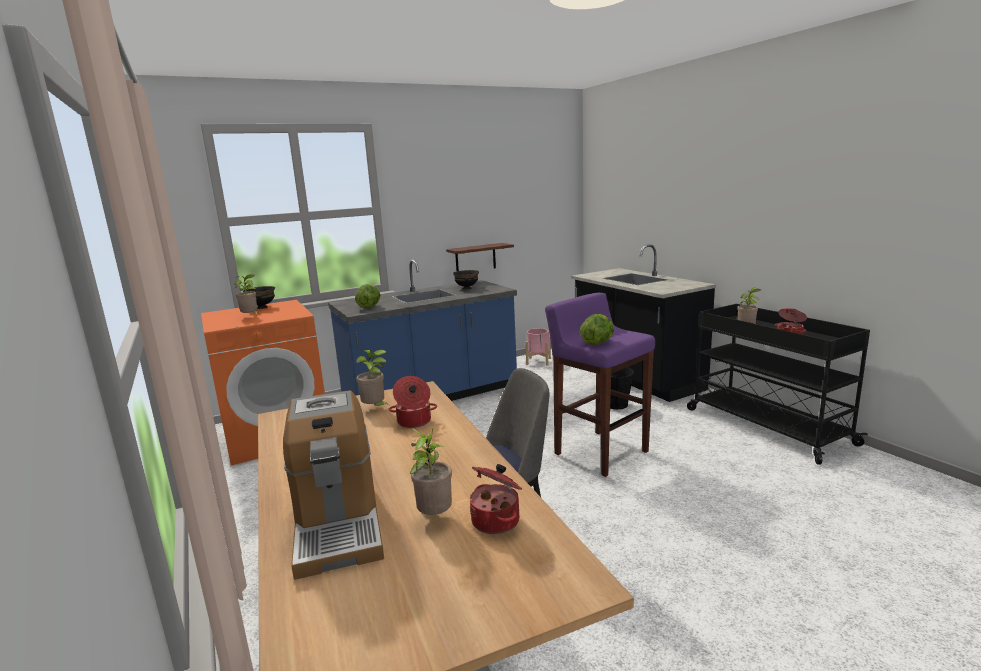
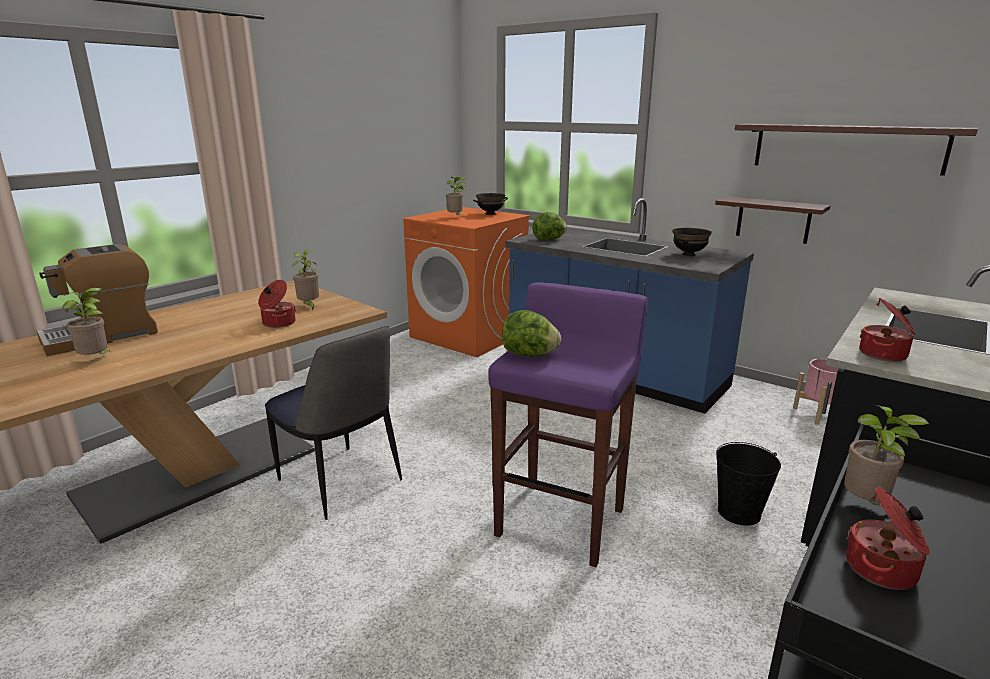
camera: 65 degrees right, 5 degrees up
cooking pot [470,464,522,534] -> cooking pot moved to [859,298,915,362]
none -> shelf [735,124,978,176]

